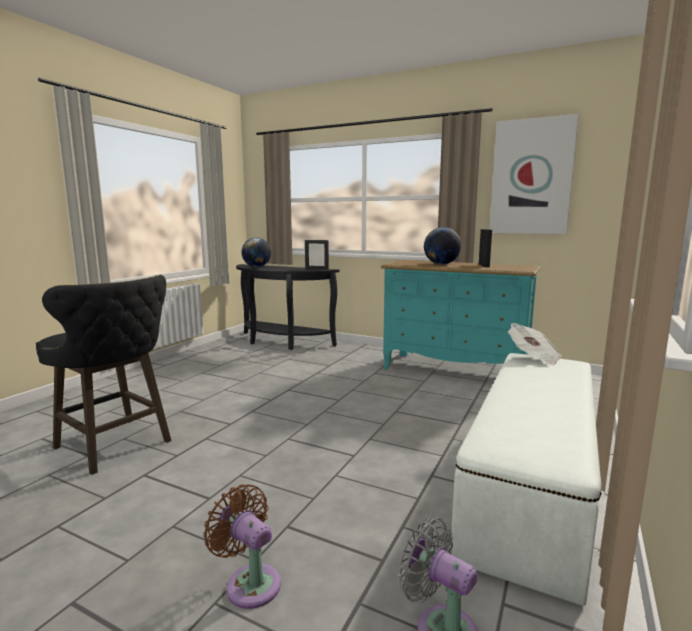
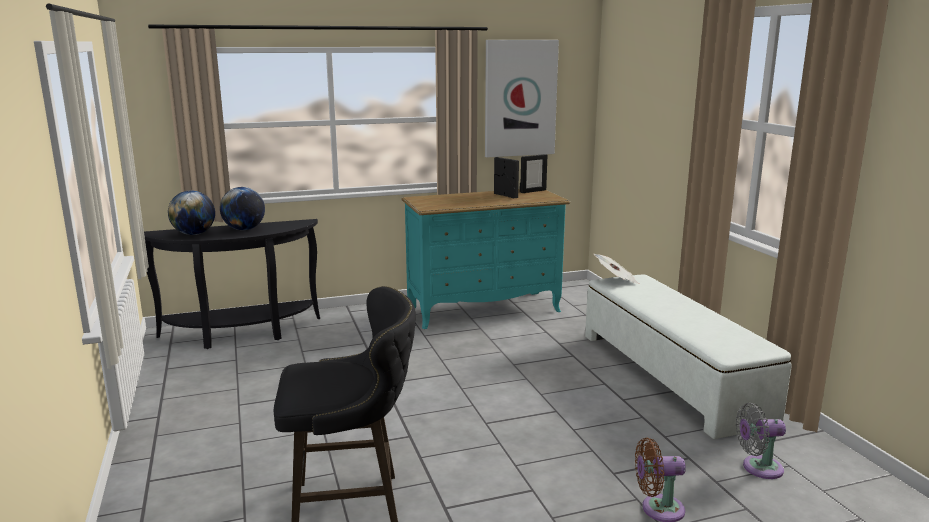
camera: 45 degrees left, 5 degrees up
picture frame [305,240,329,270] -> picture frame moved to [520,154,547,193]
globe [424,227,461,265] -> globe moved to [220,187,265,230]

